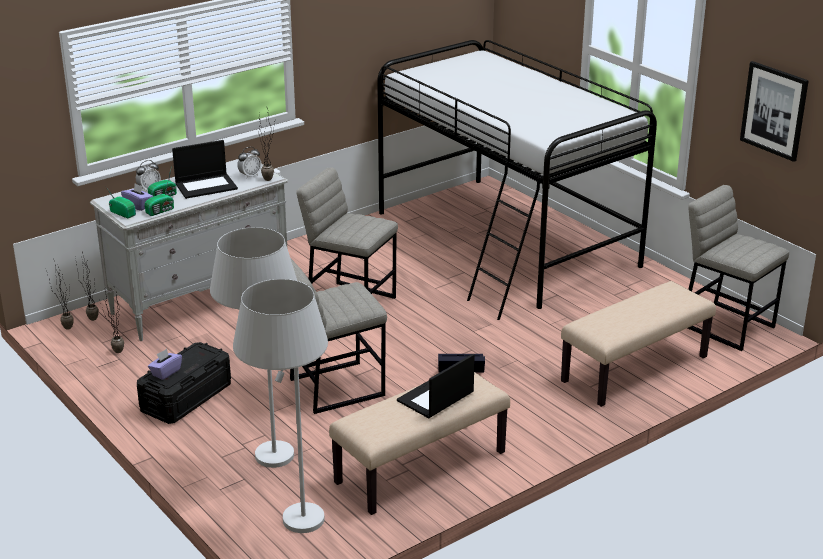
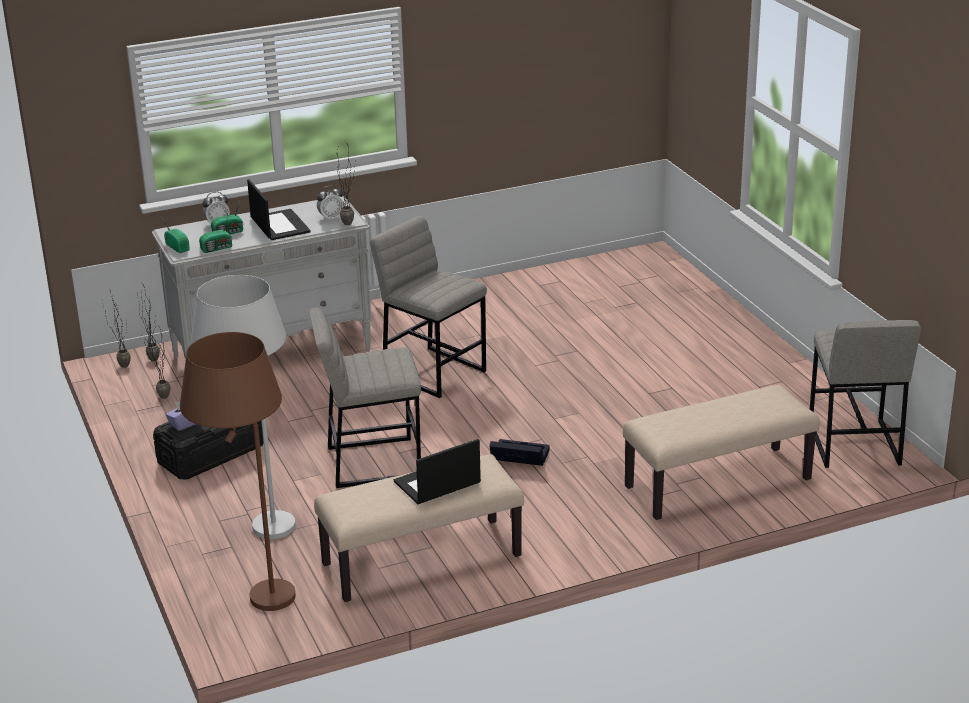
camera: 15 degrees right, 0 degrees up
purple tissue box [121,184,153,211] -> none
laptop [172,140,238,199] -> laptop turned 105 degrees counterclockwise [247,179,311,240]
white floor lamp [233,279,328,533] -> brown floor lamp [180,332,296,611]
black bed [377,40,657,320] -> none
grey chair [688,185,789,351] -> grey chair turned 150 degrees counterclockwise [810,320,921,468]
picture [740,61,809,162] -> none

